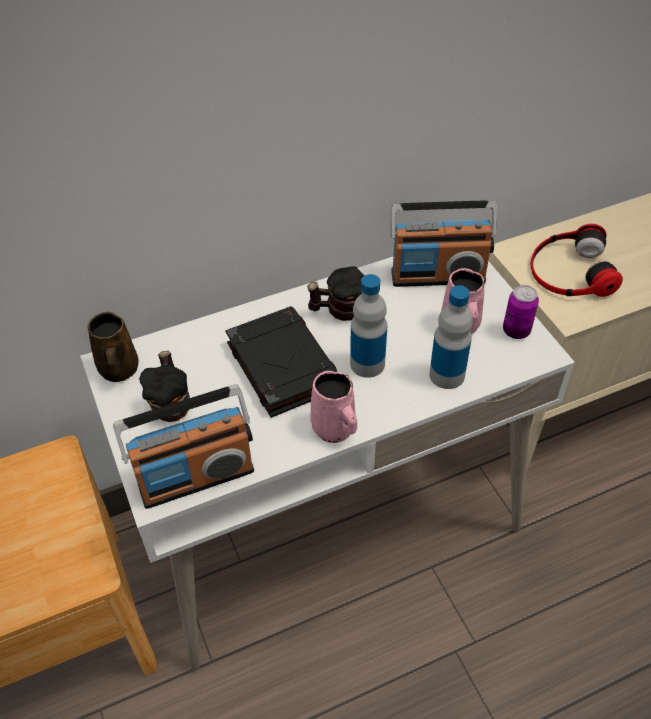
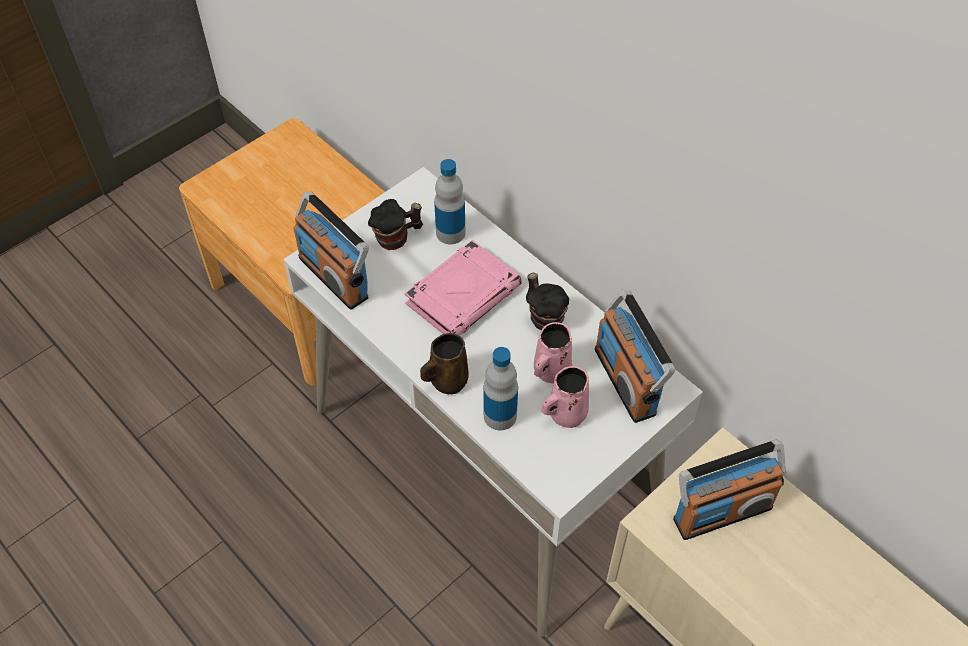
camera: 70 degrees right, 5 degrees up
brown mug [88,312,139,382] -> brown mug moved to [420,333,469,394]
black book [225,306,337,418] -> pink book [405,240,522,336]
pink mug [311,371,357,443] -> pink mug moved to [534,322,572,384]
bottle [350,274,387,378] -> bottle moved to [434,159,465,244]
can [503,285,539,339] -> none
headphones [531,224,623,297] -> radio [673,439,785,540]

